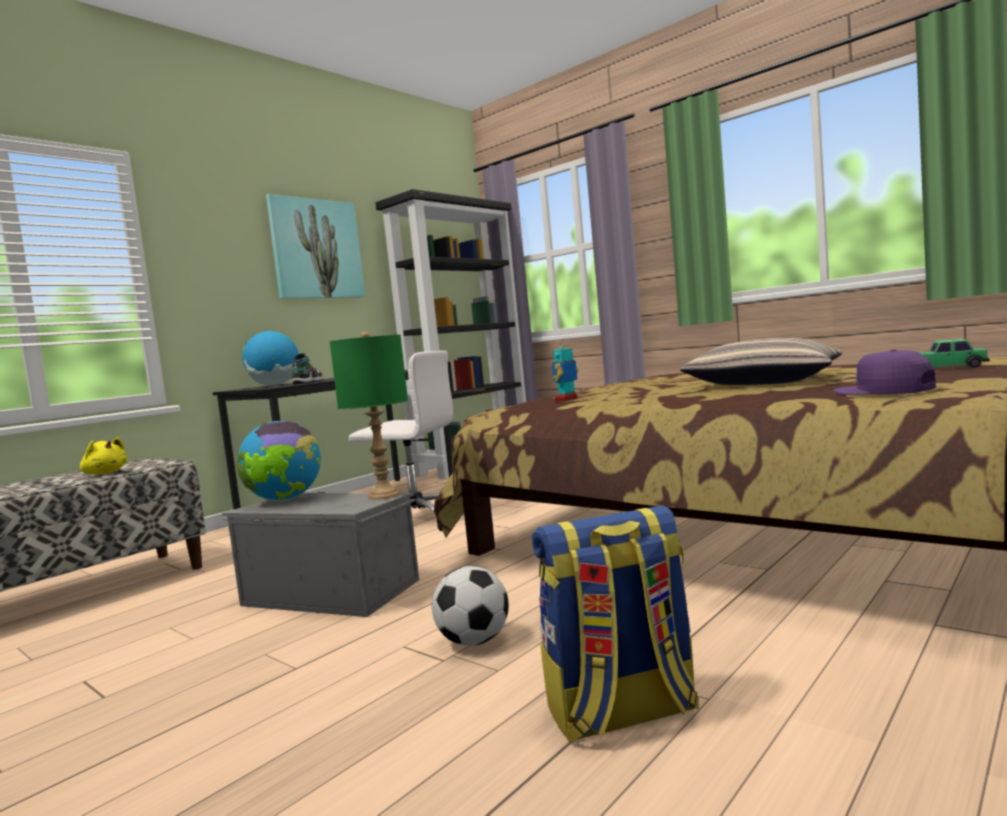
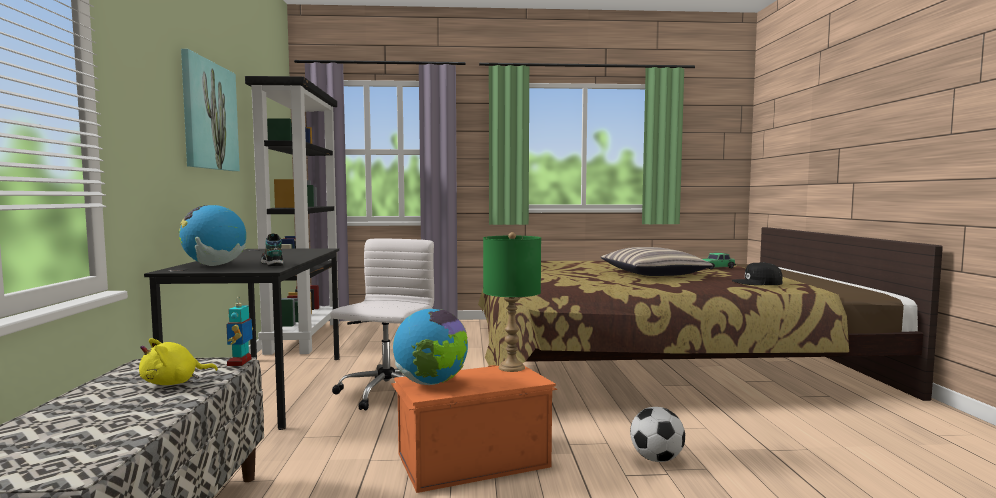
camera: 45 degrees left, 0 degrees up
yellow plush toy [80,437,127,474] -> yellow plush toy turned 150 degrees clockwise [139,338,218,385]
grey storage box [222,492,419,617] -> orange storage box [391,365,557,493]
white office chair [349,350,453,531] -> white office chair turned 45 degrees counterclockwise [330,239,434,410]
backpack [532,506,699,743] -> none
toy robot [552,340,578,402] -> toy robot moved to [226,297,253,366]
purple cap [833,349,936,395] -> black cap [732,262,782,285]

